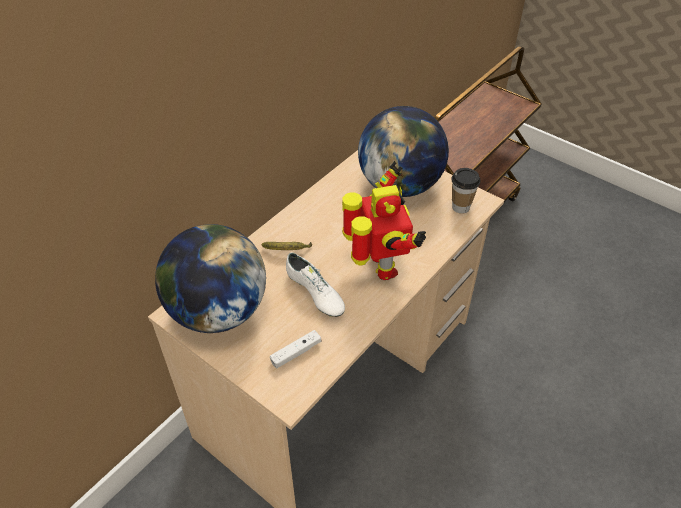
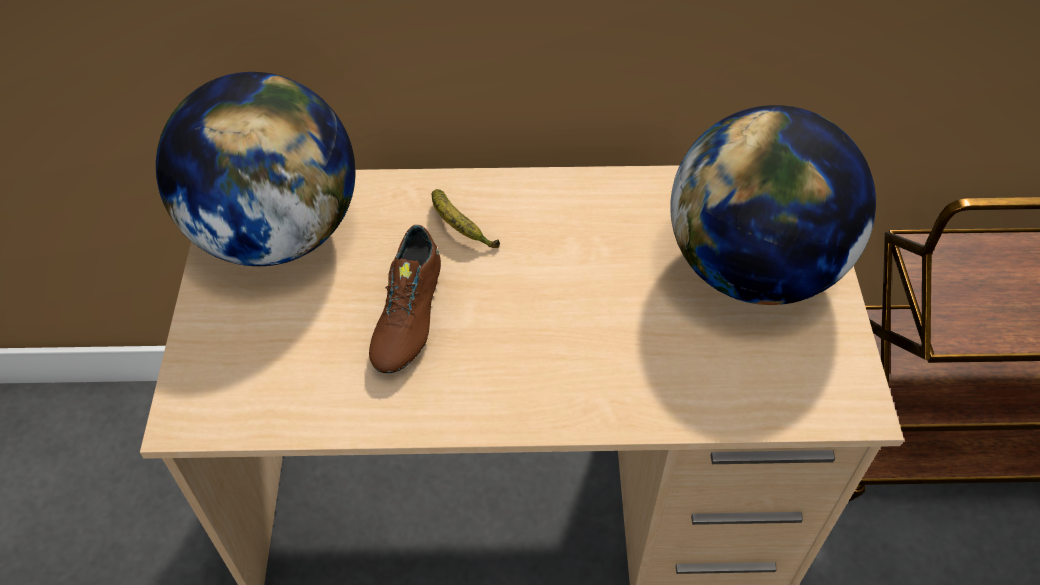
camera: 50 degrees right, 5 degrees up
white game controller [270,330,321,369] -> none
white shoe [286,252,345,317] -> brown shoe [369,225,441,373]
toy robot [342,161,426,280] -> none
cup [451,168,481,214] -> none

